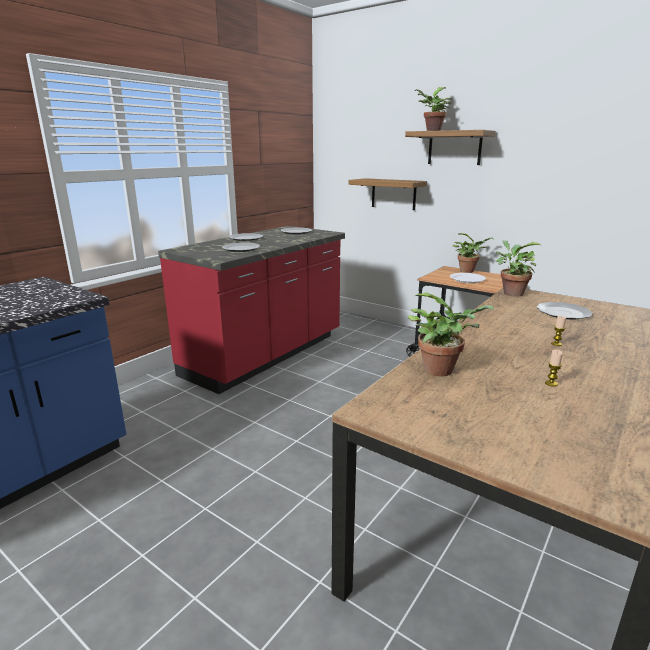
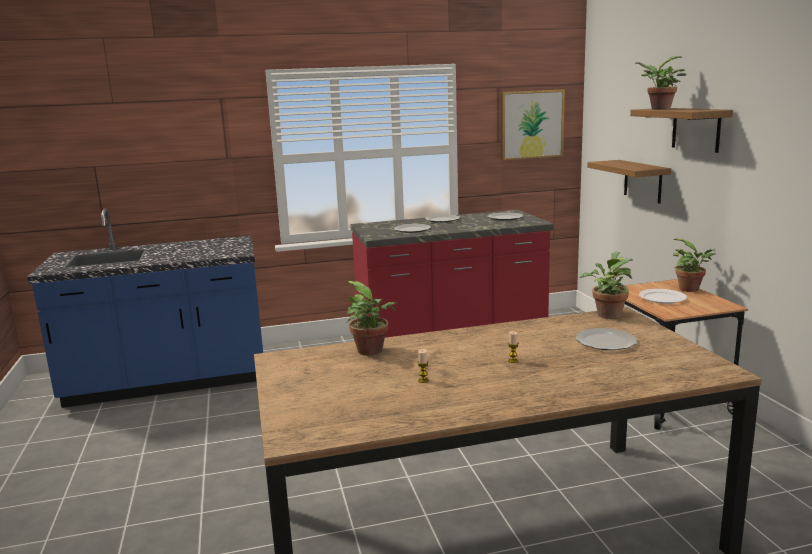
camera: 40 degrees right, 5 degrees down
none -> picture [501,89,565,160]

